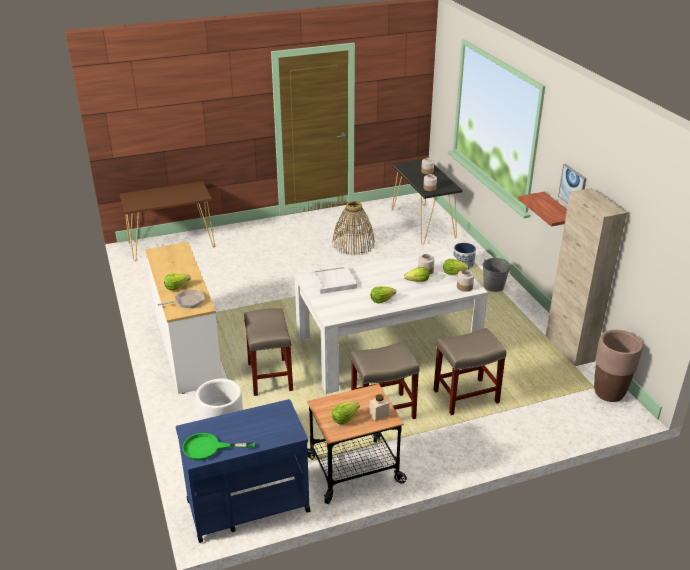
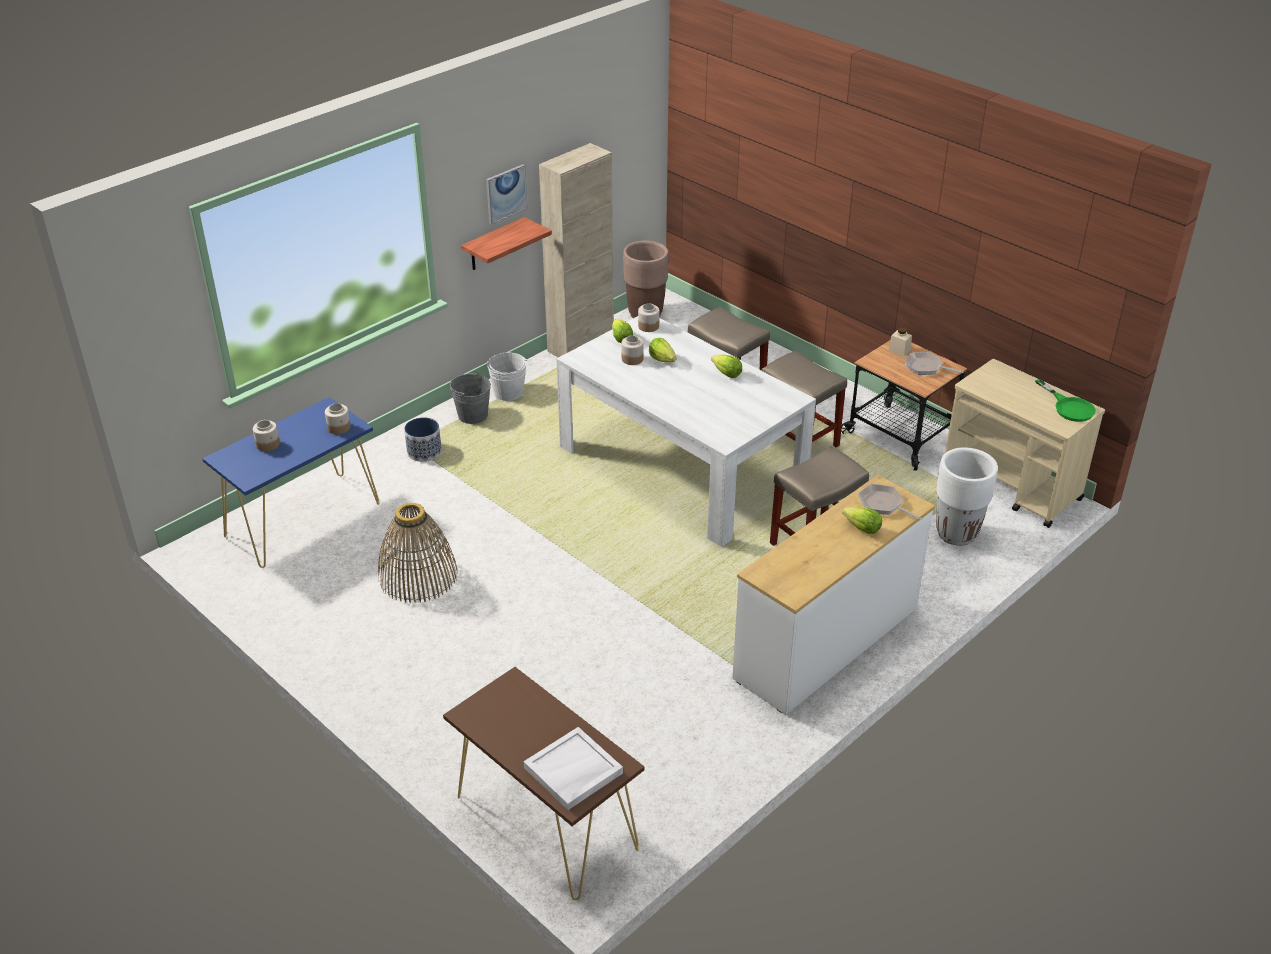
camera: 115 degrees left, 5 degrees up
blue cart [176,399,311,543] -> beige cart [945,359,1105,528]
white tray [311,265,357,294] -> white tray moved to [524,727,623,810]
lettuce [332,402,360,425] -> frying pan [905,352,964,375]
black console table [392,159,463,244] -> blue console table [202,397,379,568]
none -> white bucket [487,352,527,401]

